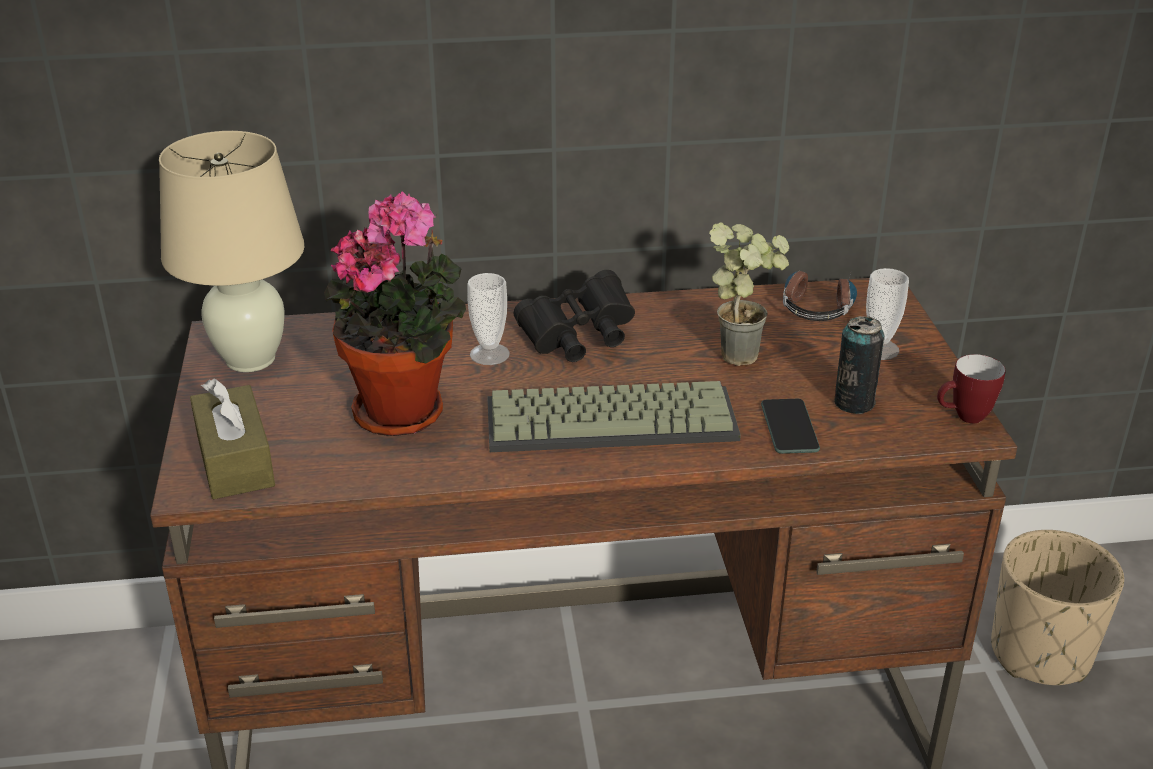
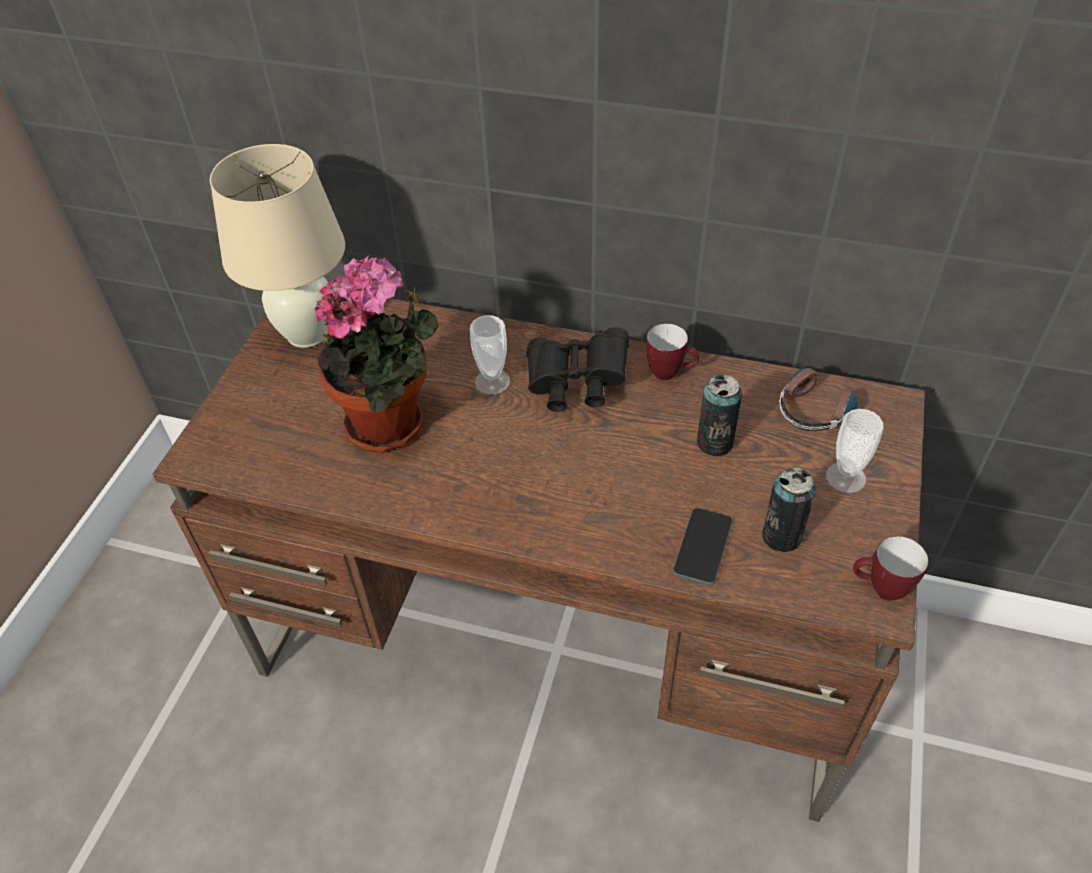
camera: 25 degrees right, 15 degrees up
brown tissue box [190,378,275,499] -> none
keyboard [487,381,741,452] -> none
potted plant [709,222,789,366] -> can [696,374,742,456]
beige planter [991,530,1124,685] -> none
none -> mug [646,323,699,380]

